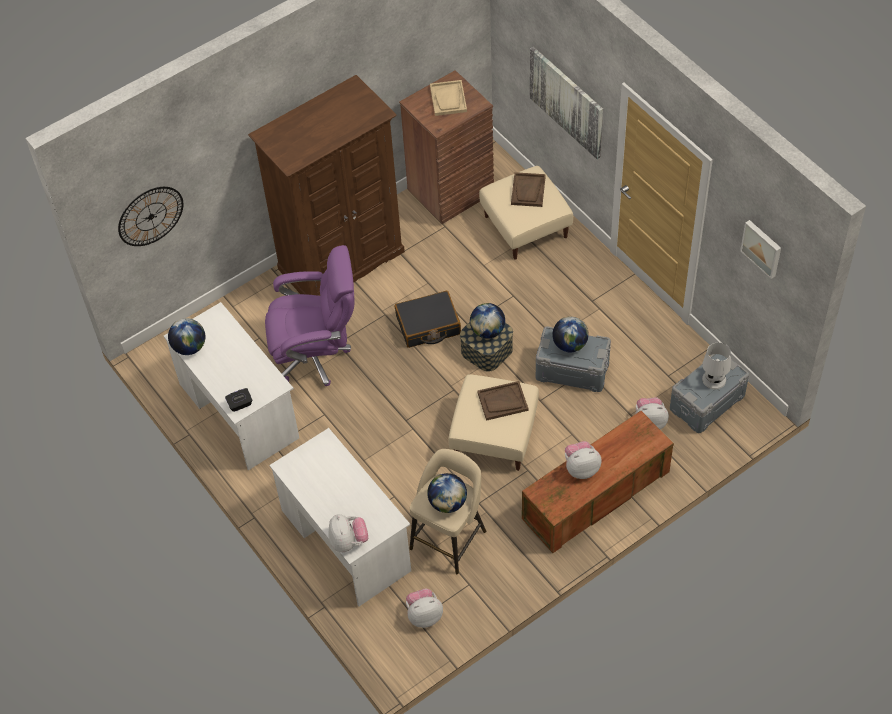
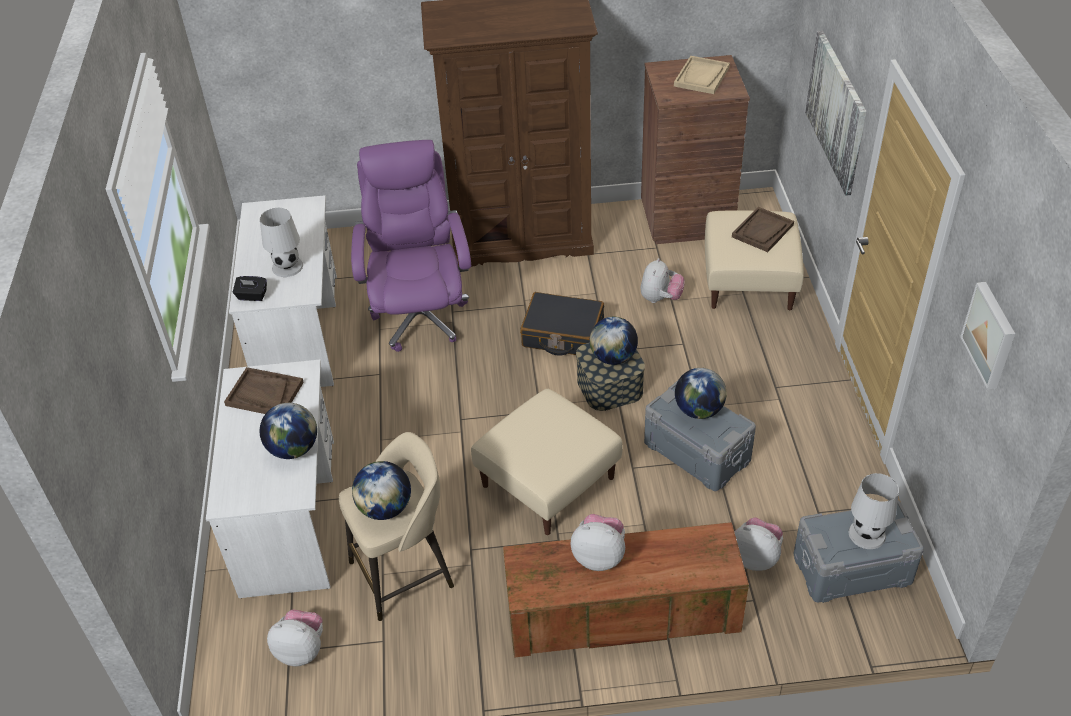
camera: 30 degrees right, 10 degrees down
wall clock [118,187,183,246] -> none
globe [168,318,205,355] -> globe moved to [260,403,317,459]
purple office chair [265,245,354,386] -> purple office chair turned 120 degrees counterclockwise [351,140,471,352]
plush toy [329,514,368,552] -> plush toy moved to [641,258,685,303]
brown tray [477,381,528,421] -> brown tray moved to [224,367,304,414]
none -> white table lamp [260,208,303,277]

